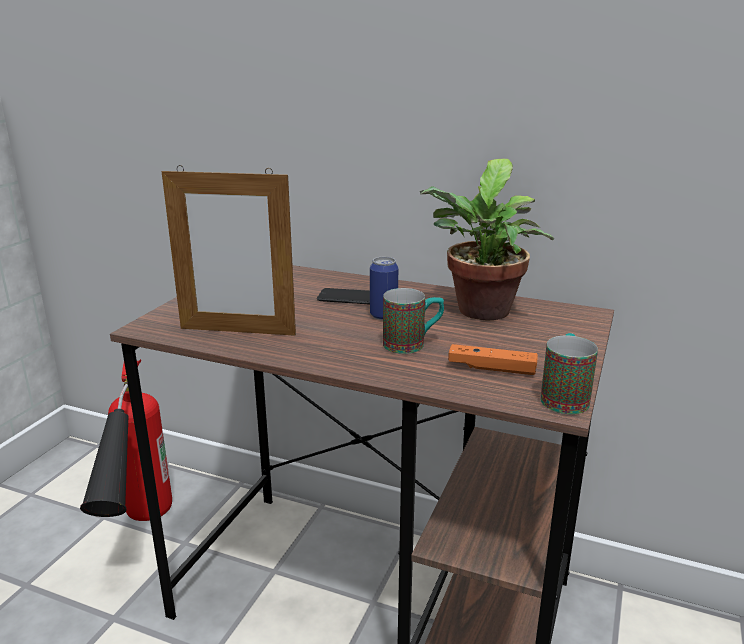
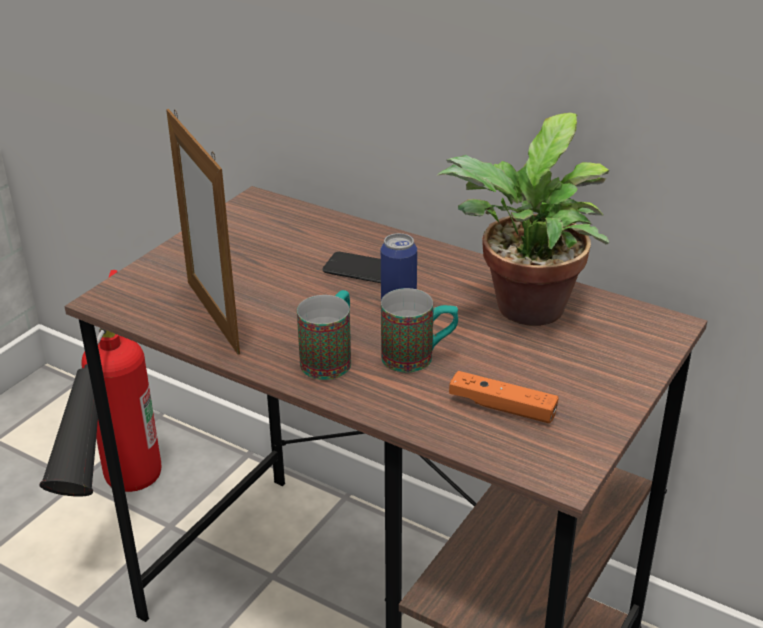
camera: 10 degrees right, 10 degrees up
picture frame [161,165,296,336] -> picture frame turned 45 degrees clockwise [166,109,240,355]
mug [540,333,598,414] -> mug moved to [297,290,351,380]

